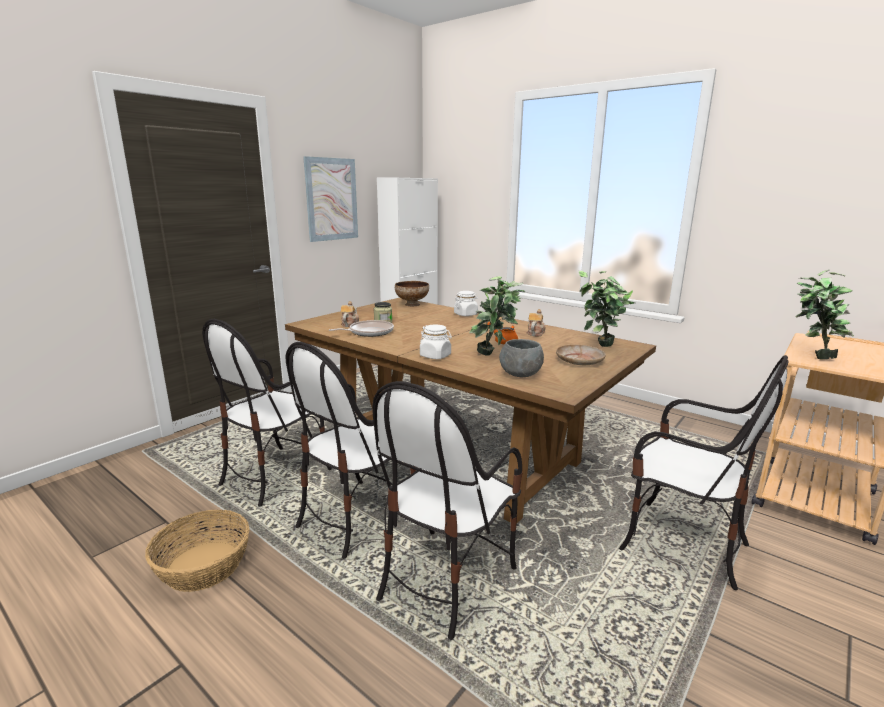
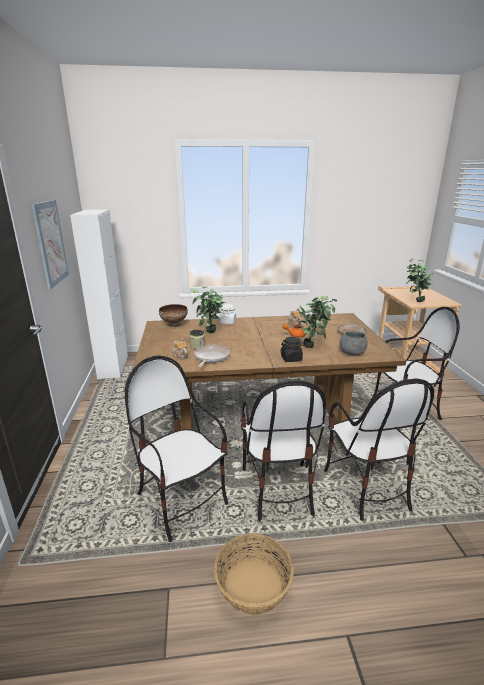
camera: 45 degrees left, 5 degrees up
chair [202,319,332,507] -> chair turned 150 degrees clockwise [125,356,228,542]
white jar [420,325,452,359] -> black jar [280,337,304,362]
potted plant [579,271,635,347] -> potted plant moved to [191,286,226,333]

